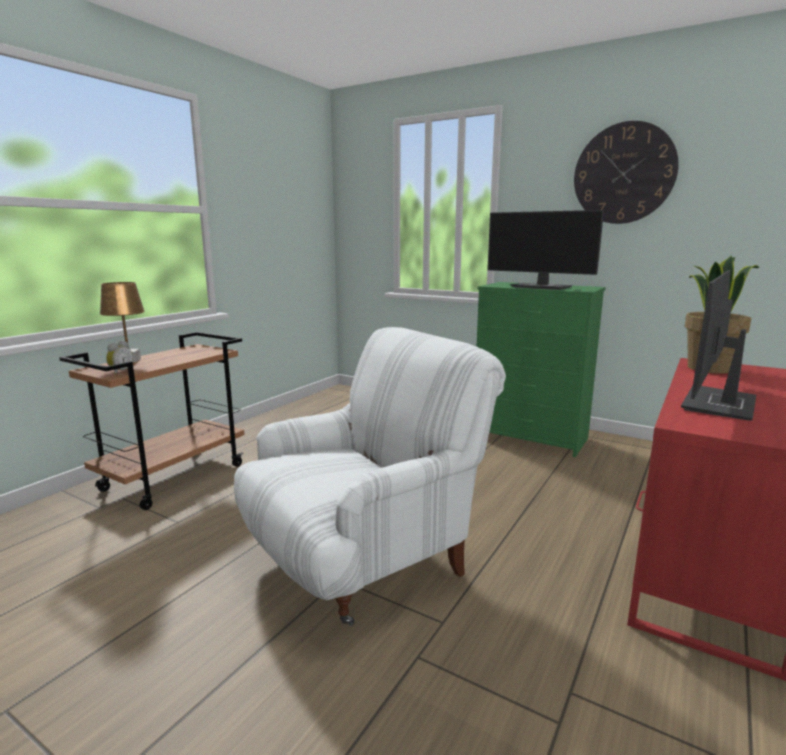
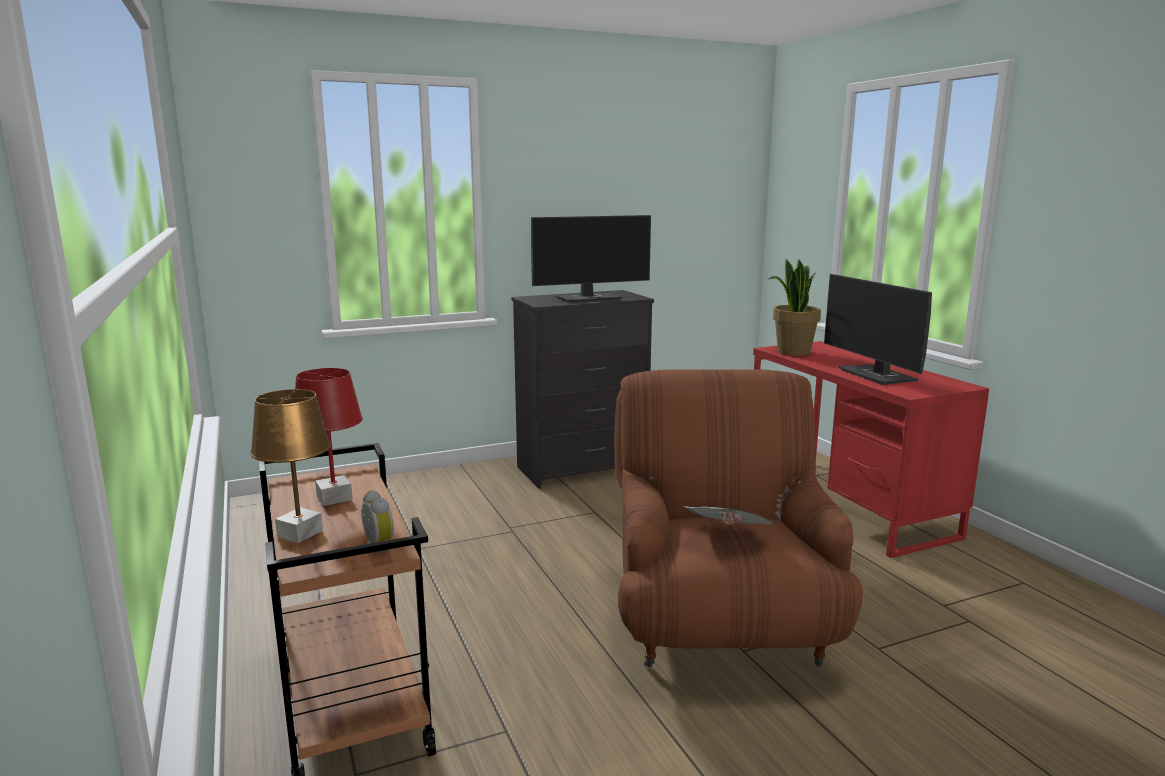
camera: 55 degrees left, 0 degrees up
white armchair [234,327,506,626] -> brown armchair [614,369,863,667]
green dresser [476,282,606,457] -> black dresser [511,290,654,489]
wall clock [574,121,679,224] -> none
none -> red table lamp [295,368,363,506]
none -> newspaper [682,506,775,525]

